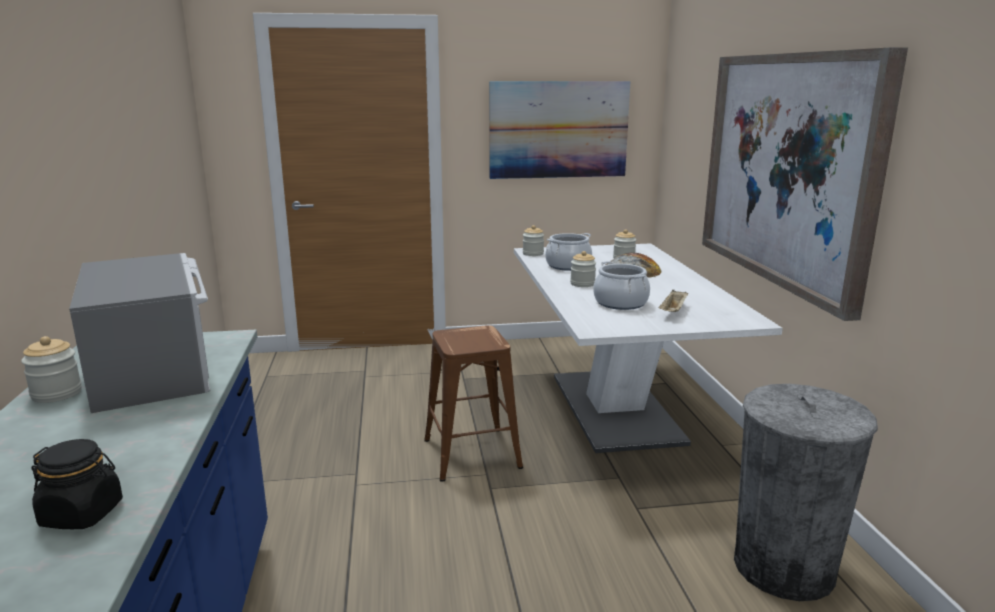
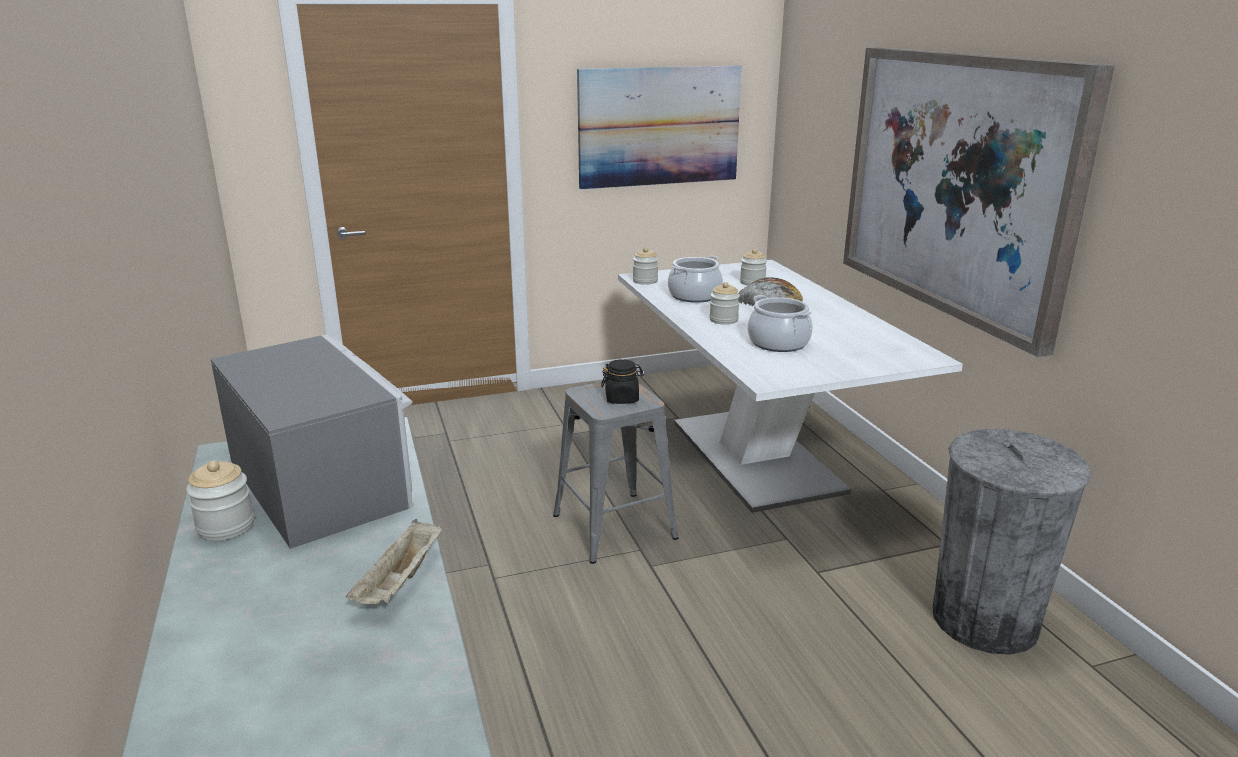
camera: 10 degrees left, 5 degrees up
black jar [31,439,123,529] -> black jar moved to [601,359,644,404]
brown stool [424,325,523,482] -> grey stool [553,381,678,564]
beige tray [659,289,688,312] -> beige tray moved to [346,519,442,604]

